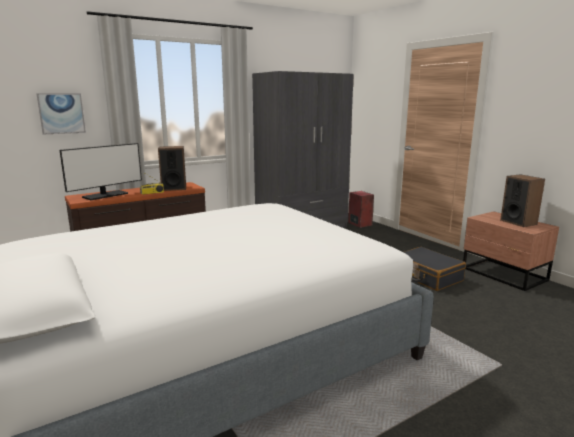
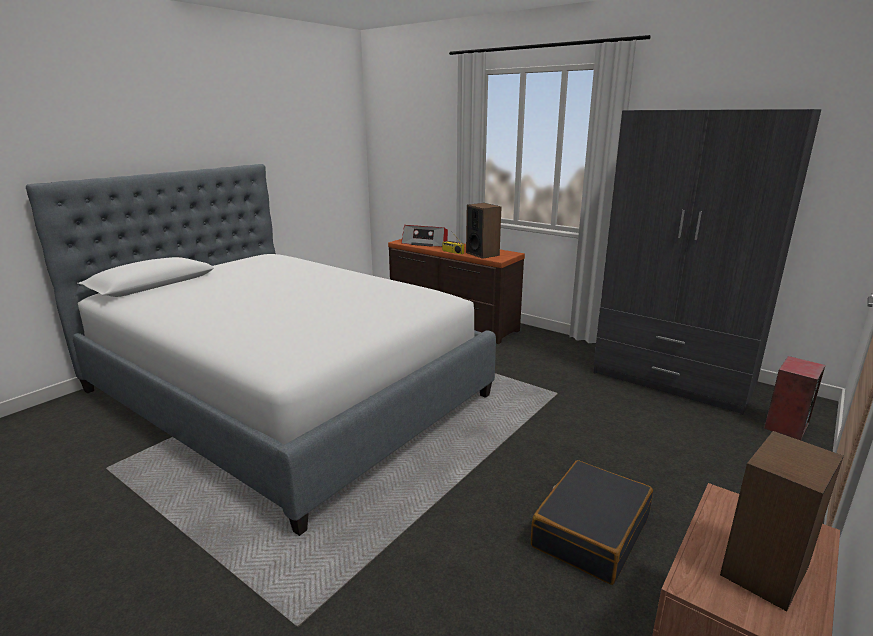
camera: 70 degrees right, 5 degrees up
picture [36,93,86,135] -> none
monitor [59,143,142,200] -> radio [401,225,448,247]

